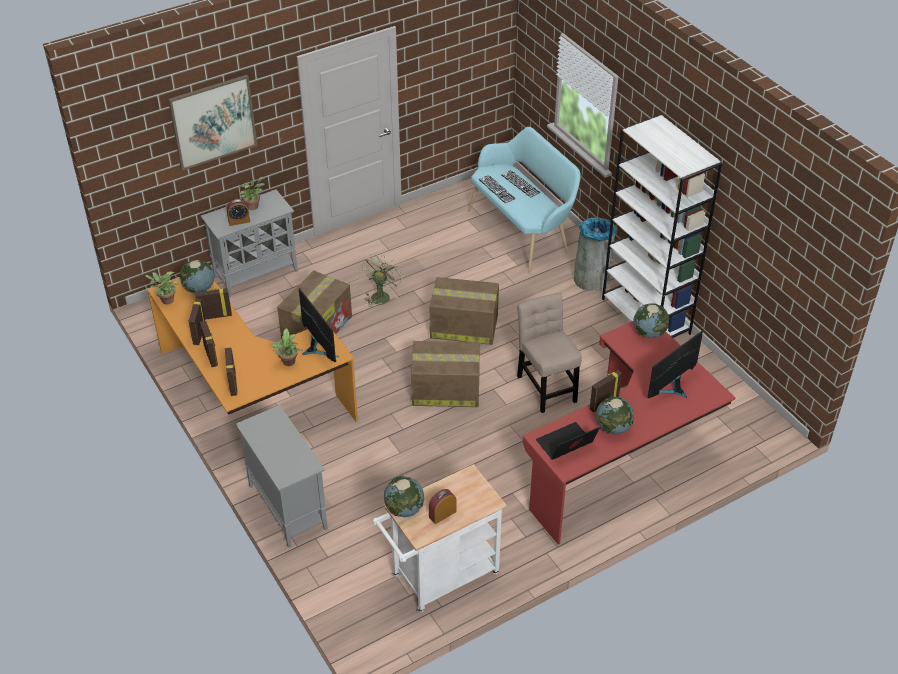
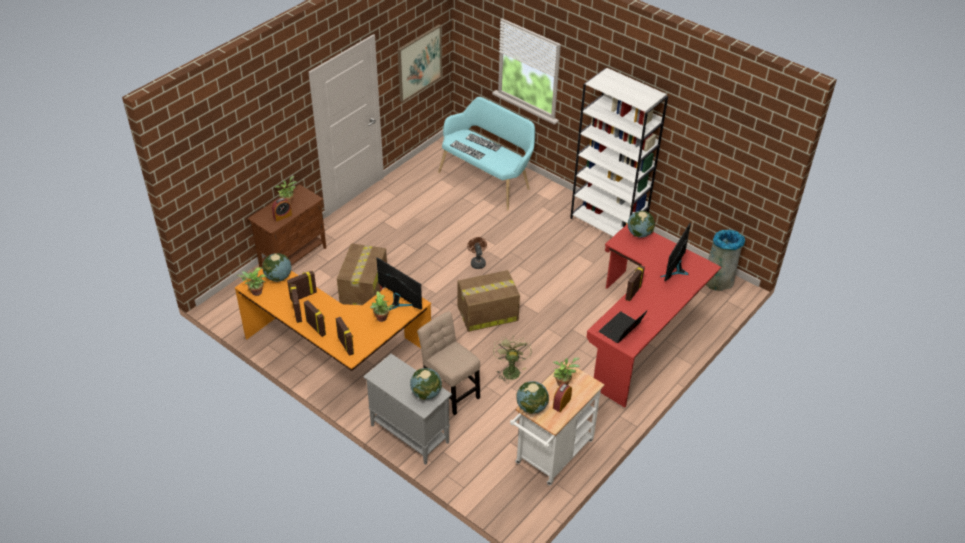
camera: 20 degrees left, 0 degrees up
picture [168,75,257,171] -> picture moved to [398,24,442,102]
grey cabinet [201,189,298,297] -> brown cabinet [248,184,326,267]
green fan [362,254,403,307] -> green fan moved to [493,337,532,384]
cardboard box [430,277,499,345] -> brown fan [467,237,487,269]
beige chair [517,293,581,413] -> beige chair moved to [417,311,480,415]
grey trash can [574,217,618,290] -> grey trash can moved to [706,230,745,291]
globe [596,396,634,435] -> globe moved to [410,368,442,400]
none -> potted plant [553,357,580,386]

